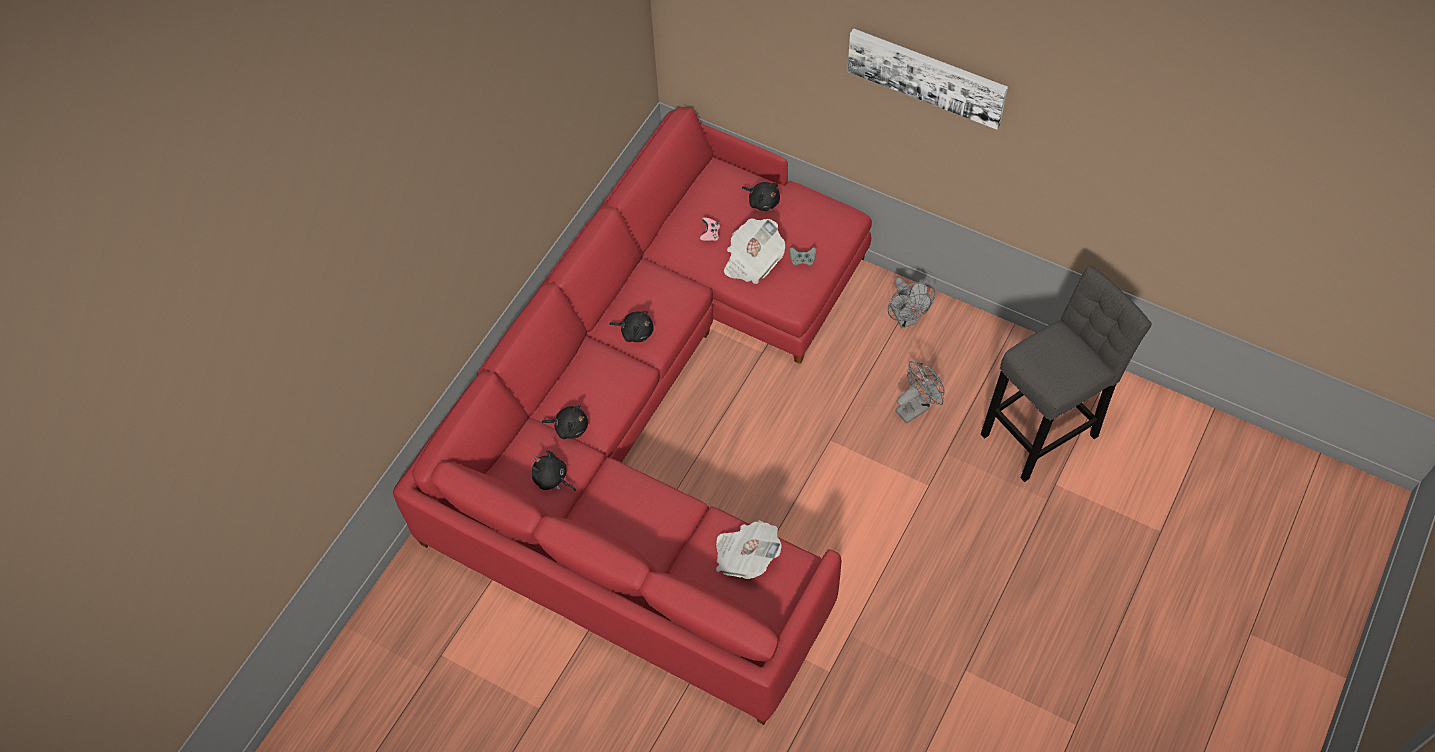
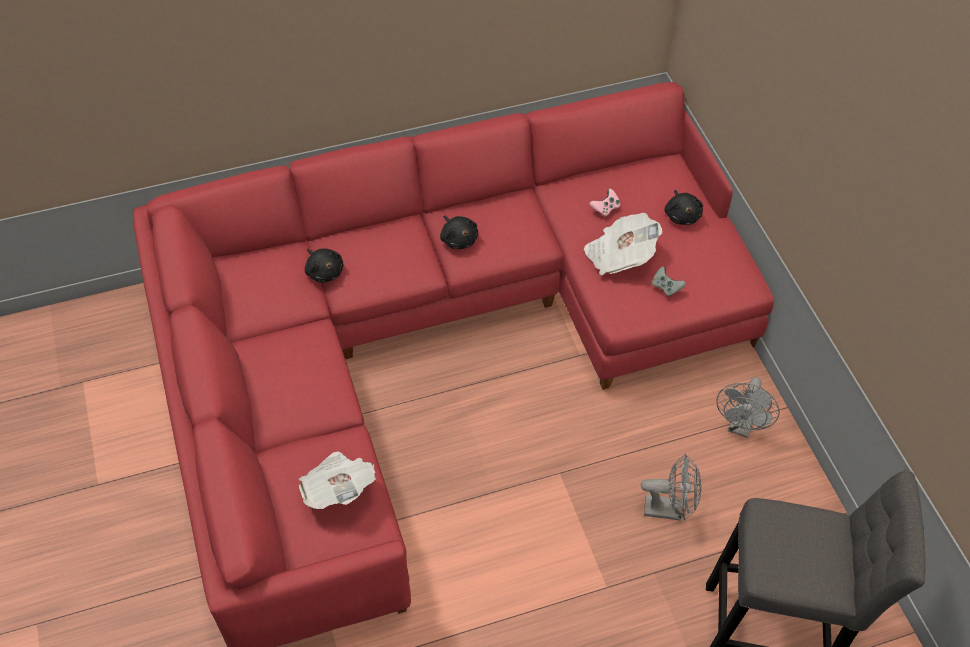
camera: 40 degrees right, 5 degrees down
black plush toy [532,450,576,491] -> none
picture [847,28,1008,130] -> none

